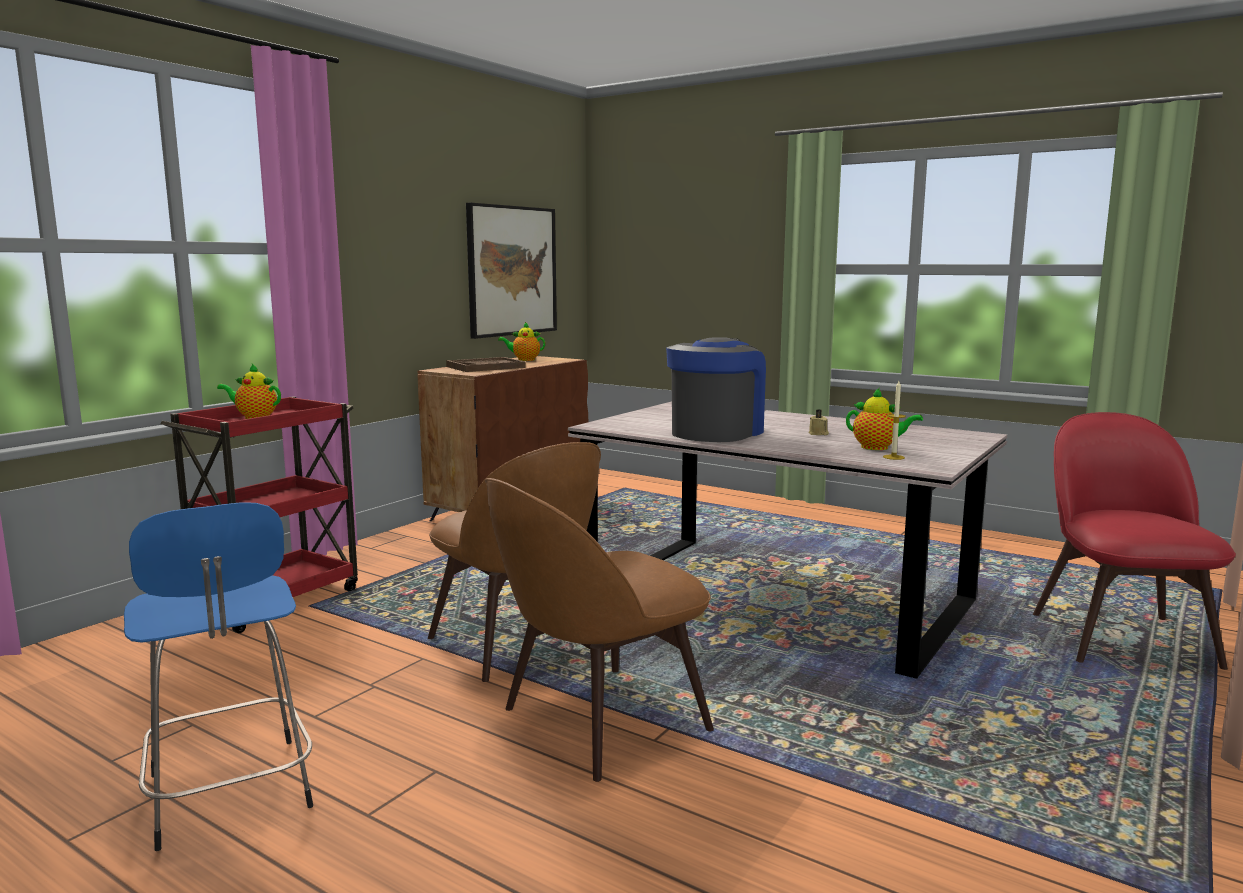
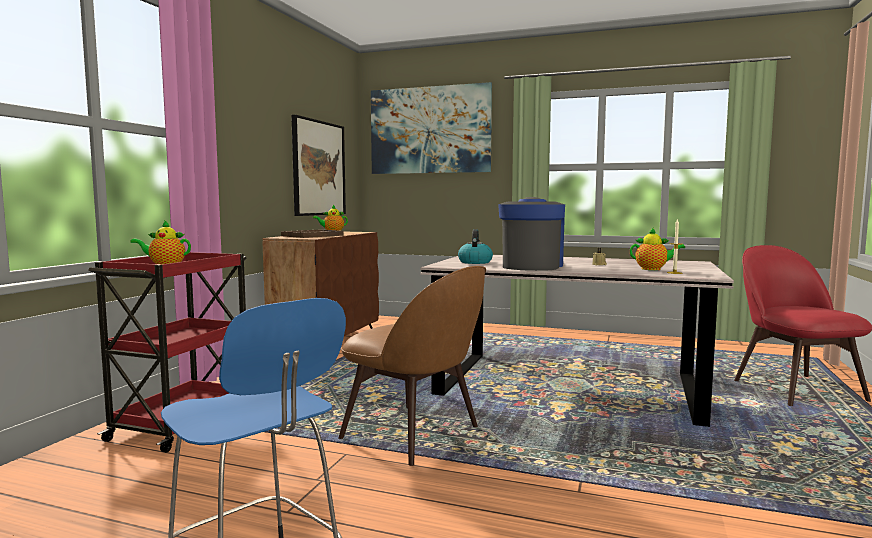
camera: 15 degrees left, 5 degrees down
brown chair [485,478,714,782] -> none
none -> picture [371,82,492,174]
none -> kettle [458,229,493,264]

